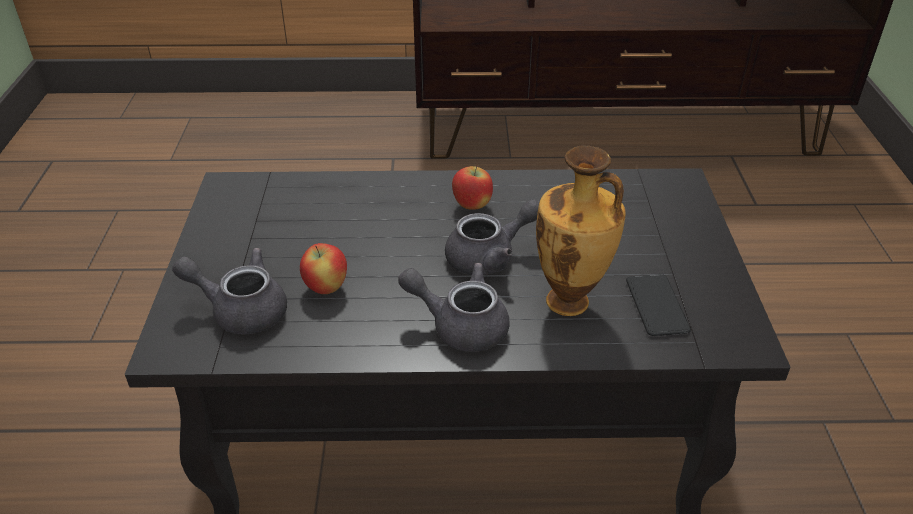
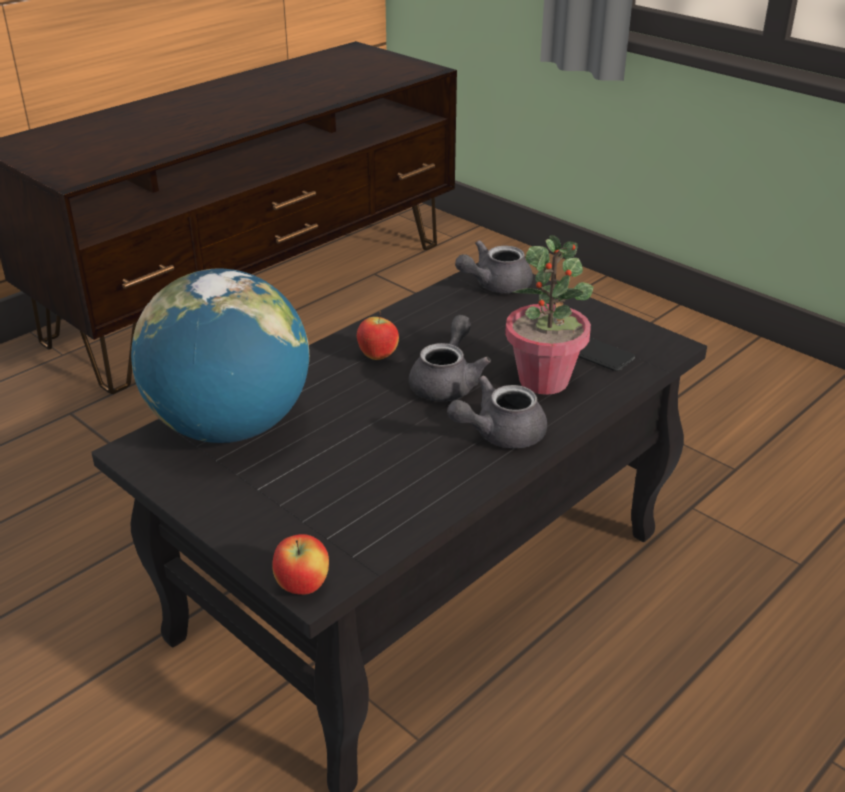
camera: 45 degrees left, 5 degrees down
grey teapot [172,248,287,334] -> grey teapot moved to [455,240,533,293]
apple [300,243,347,294] -> apple moved to [272,534,329,595]
vase [536,145,626,316] -> potted plant [505,235,593,395]
none -> globe [131,268,309,443]

